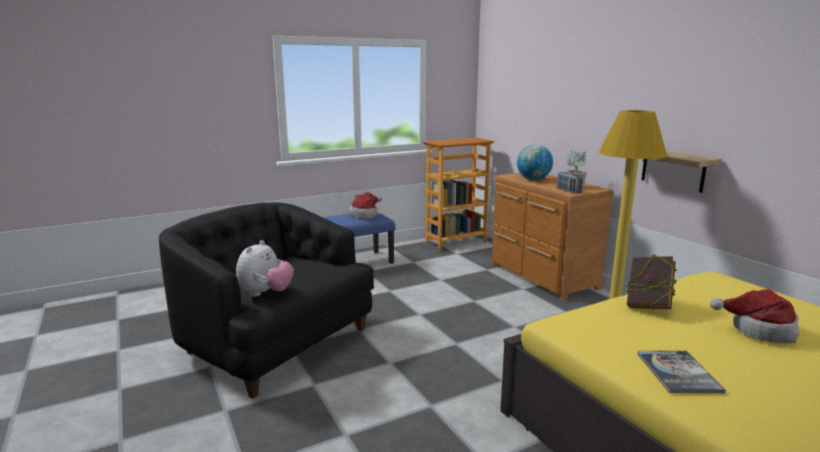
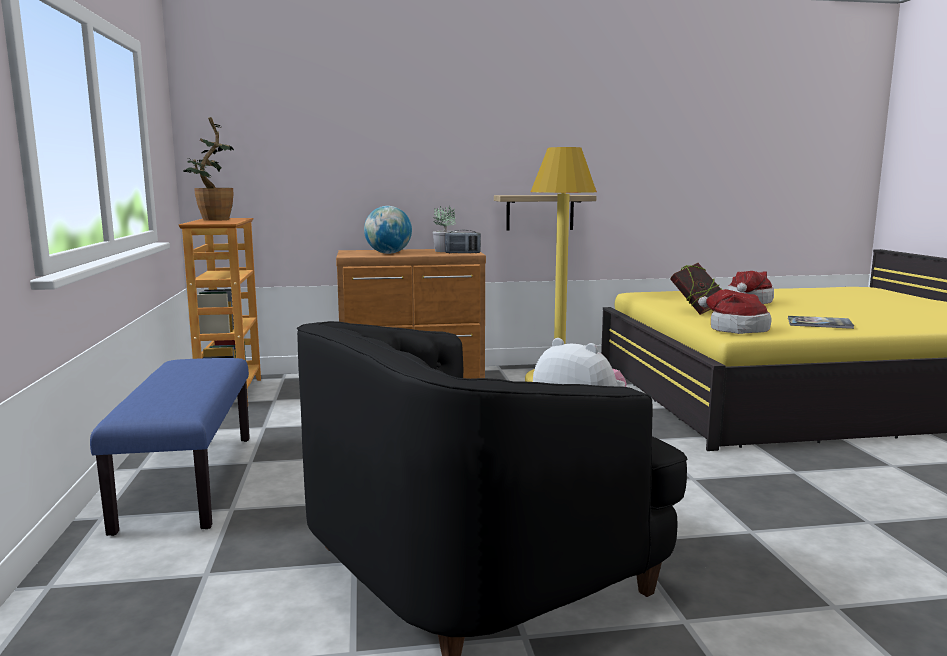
camera: 70 degrees left, 5 degrees down
hat [349,192,382,219] -> hat moved to [698,289,771,334]
none -> potted plant [184,117,234,221]

